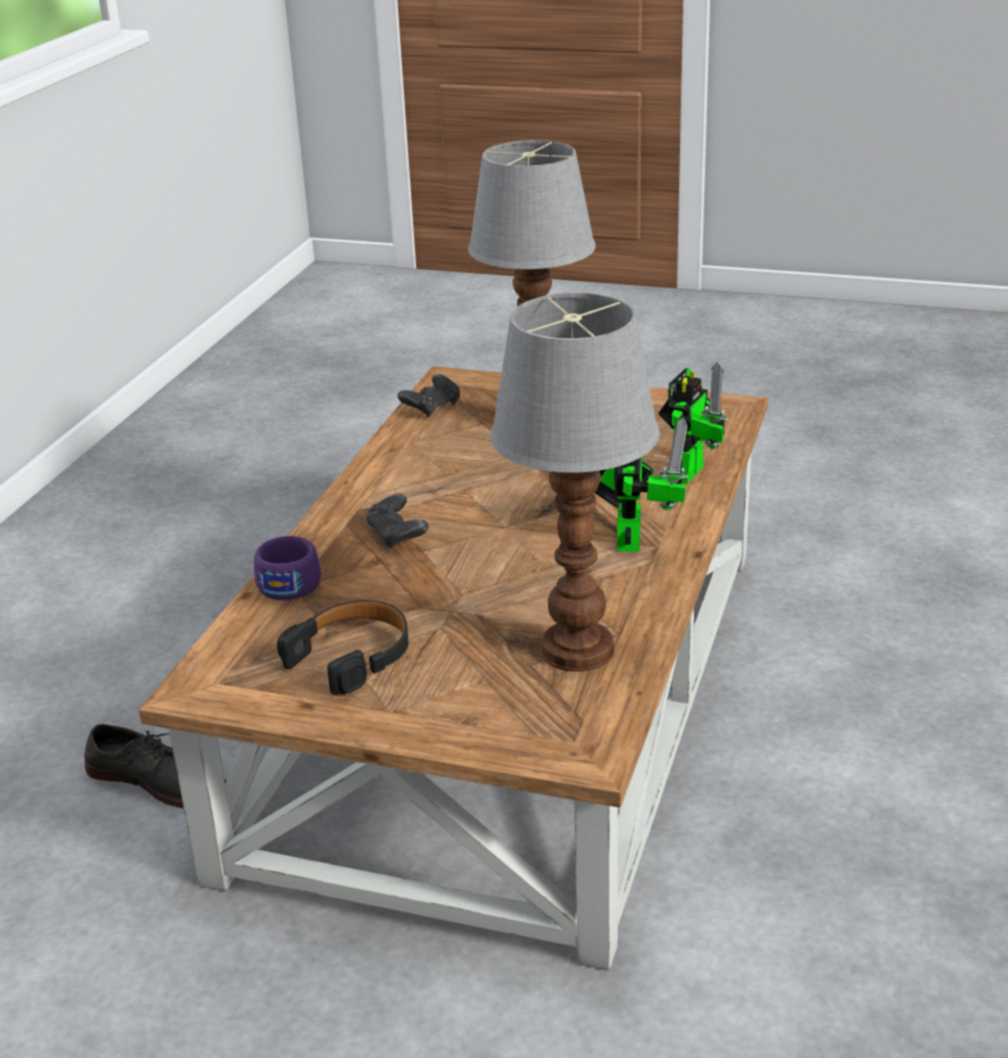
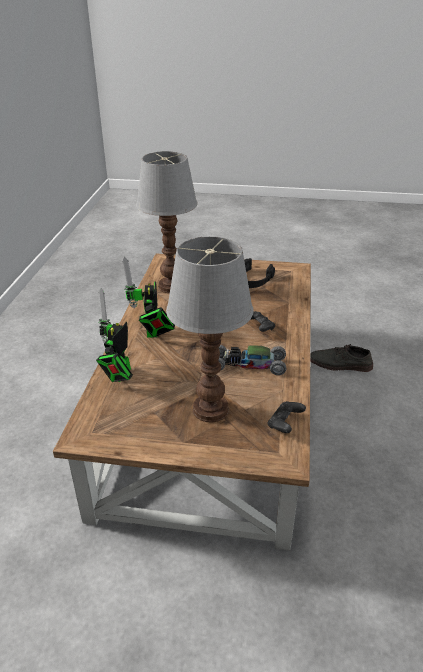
camera: 170 degrees right, 5 degrees up
purple cup [254,536,321,600] -> none
none -> toy car [218,345,286,375]

